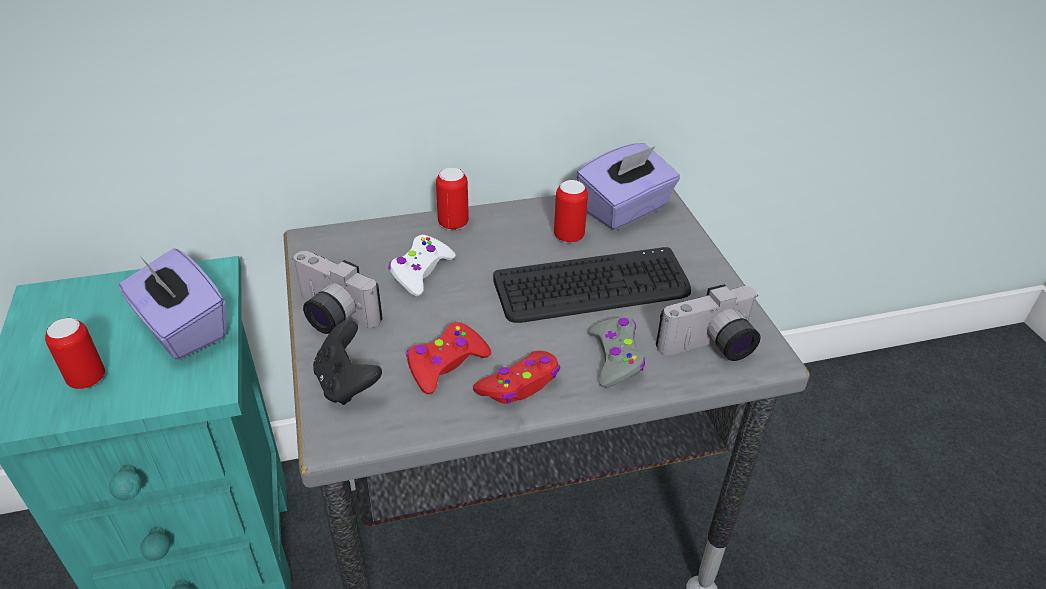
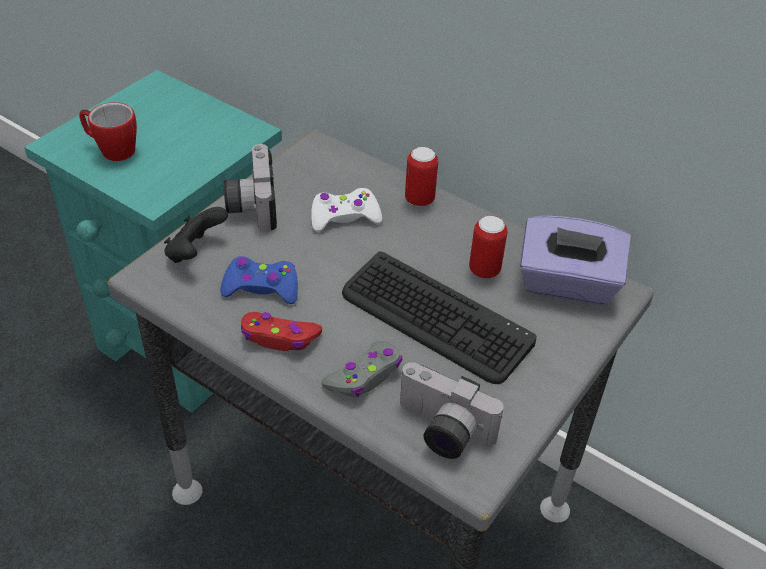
camera: 50 degrees right, 5 degrees up
can [45,318,105,389] -> mug [79,102,137,161]
purple tissue box [119,249,227,360] -> none
red game controller [406,322,491,394] -> blue game controller [220,256,298,304]

